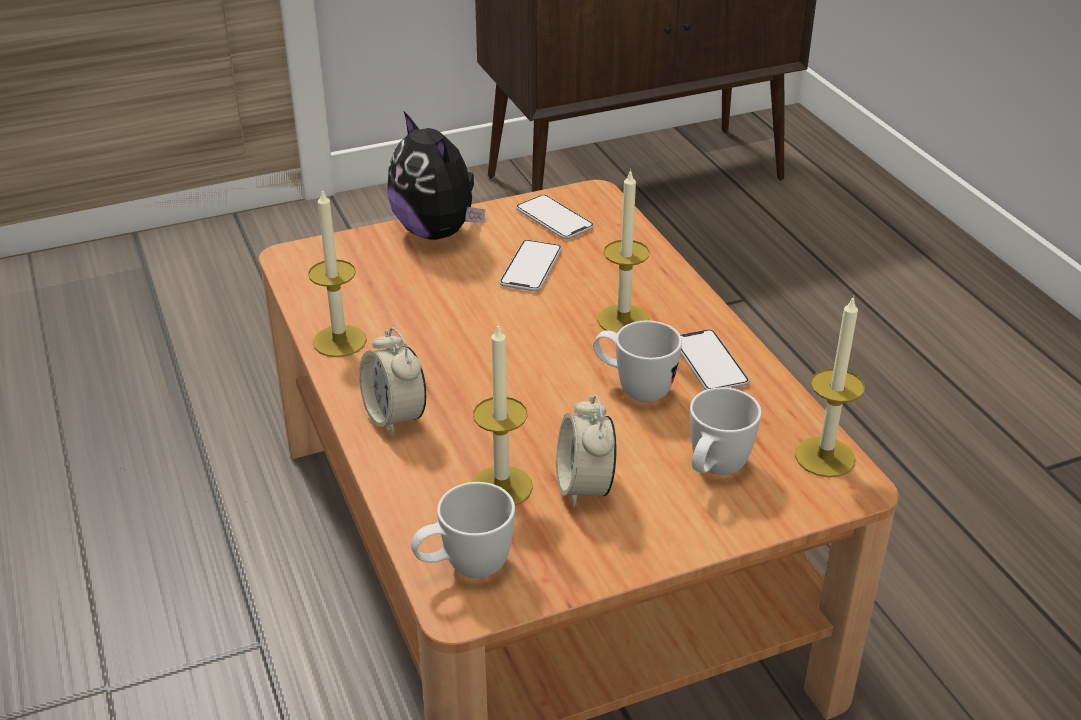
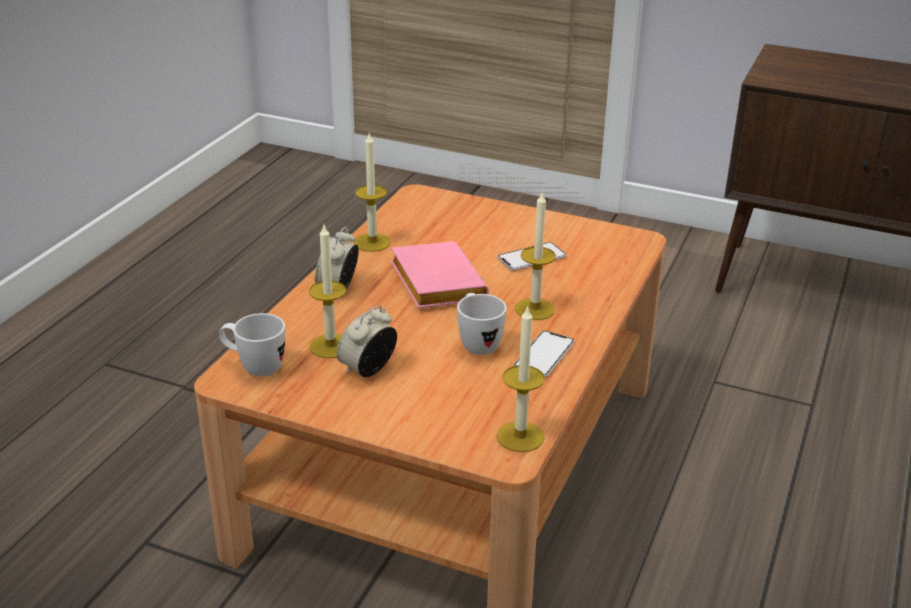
camera: 45 degrees right, 5 degrees down
plush toy [387,111,485,240] -> none
phone [516,195,594,239] -> none
white mug [690,387,762,475] -> none
none -> pink book [391,241,489,308]

